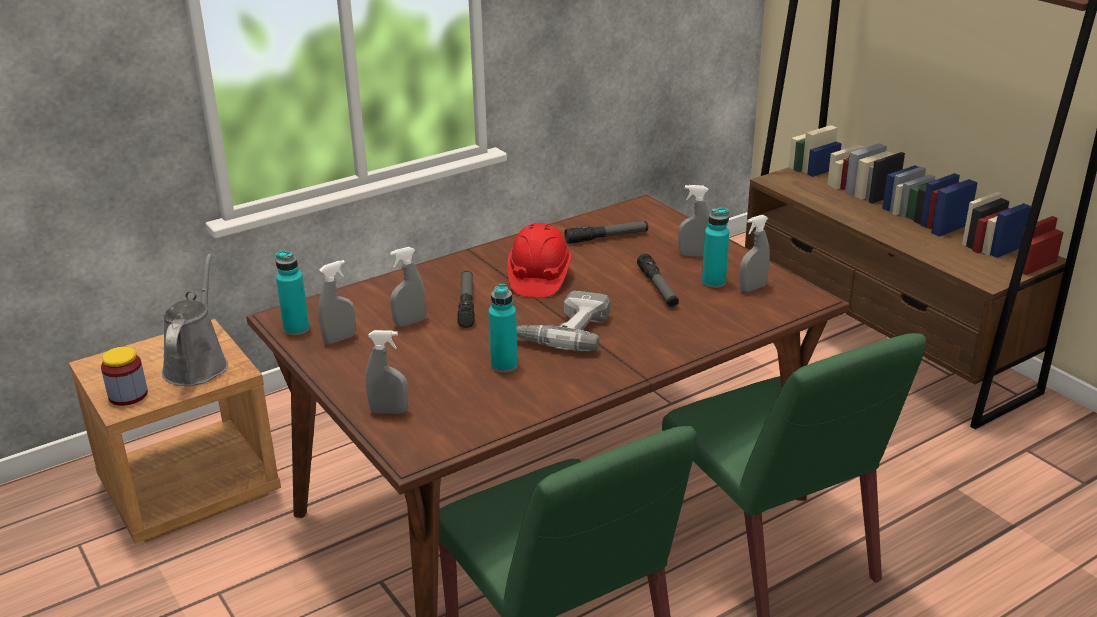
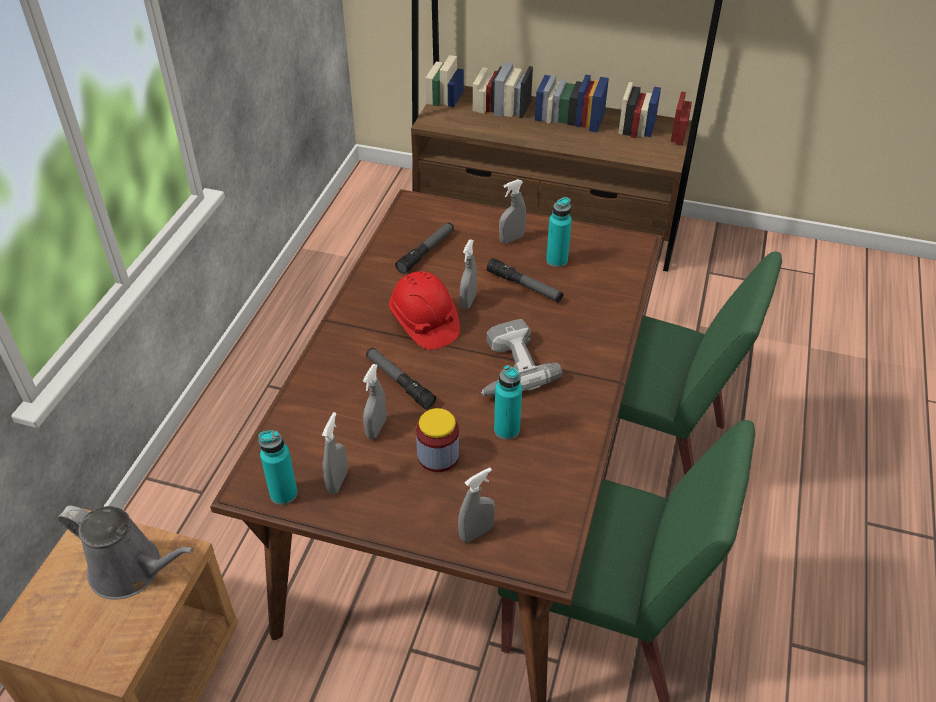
camera: 40 degrees left, 15 degrees up
jar [101,347,148,406] -> jar moved to [416,408,459,472]
grey watering can [162,254,228,386] -> grey watering can turned 150 degrees clockwise [58,506,194,600]
grey spray bottle [739,215,770,292] -> grey spray bottle moved to [460,239,477,309]

